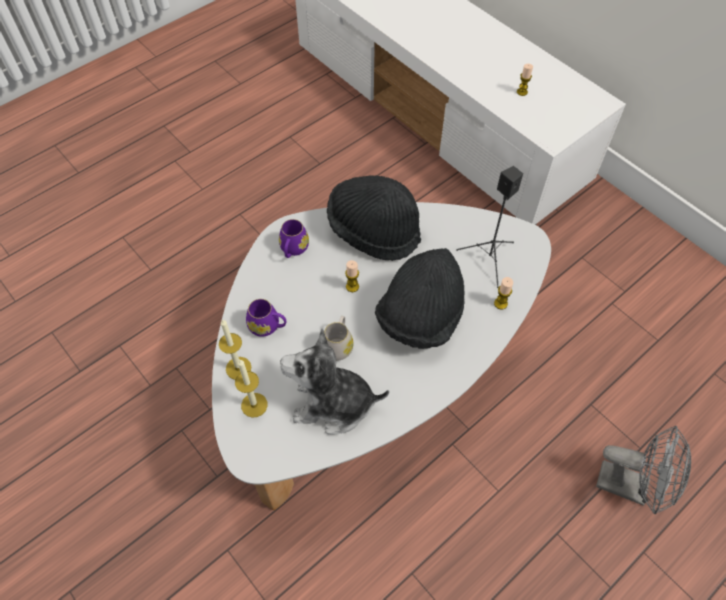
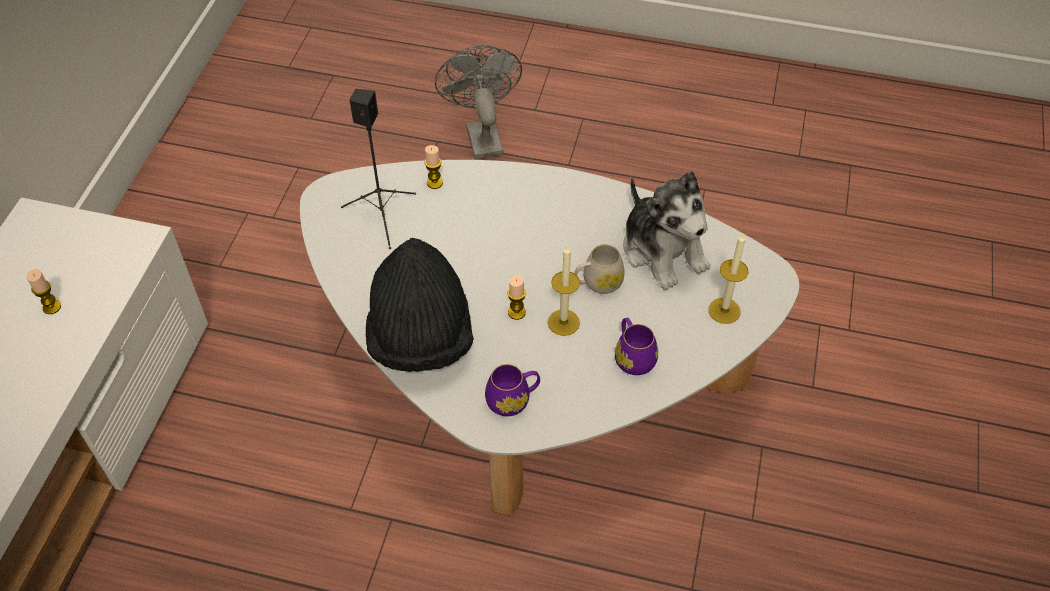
camera: 125 degrees left, 5 degrees down
candle [219,319,251,380] -> candle moved to [548,245,580,336]
black hat [375,248,464,349] -> none

